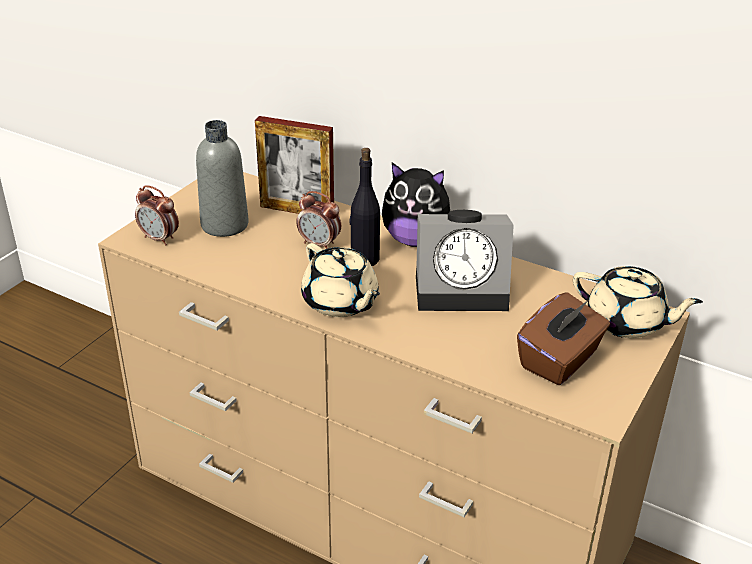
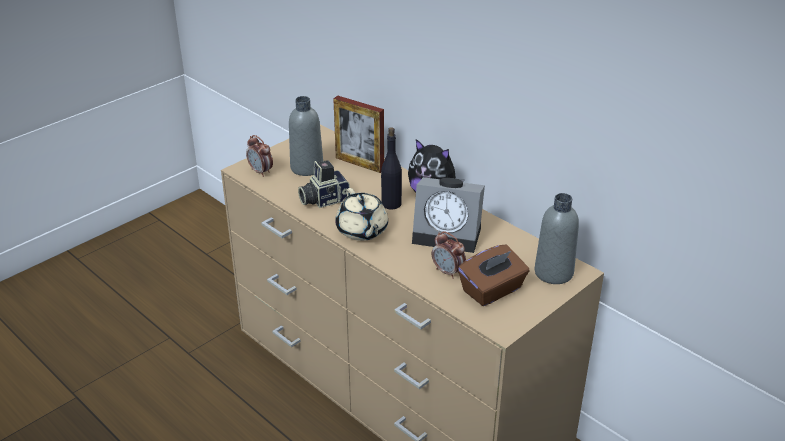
camera: 15 degrees right, 0 degrees up
alarm clock [296,191,341,249] -> alarm clock moved to [432,231,466,279]
beige teapot [573,266,703,339] -> grey bottle [535,193,579,284]
none -> camera [298,160,350,208]

